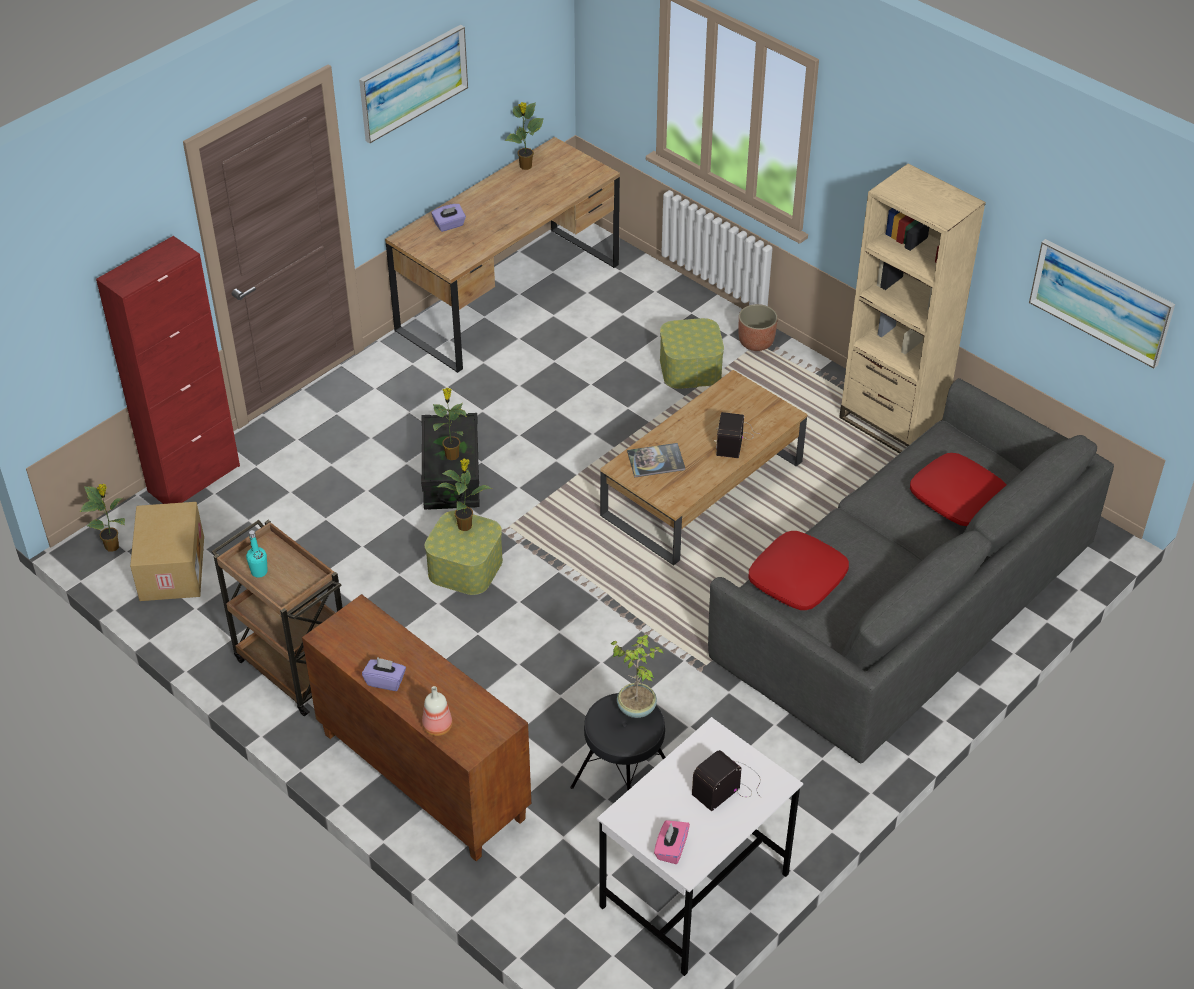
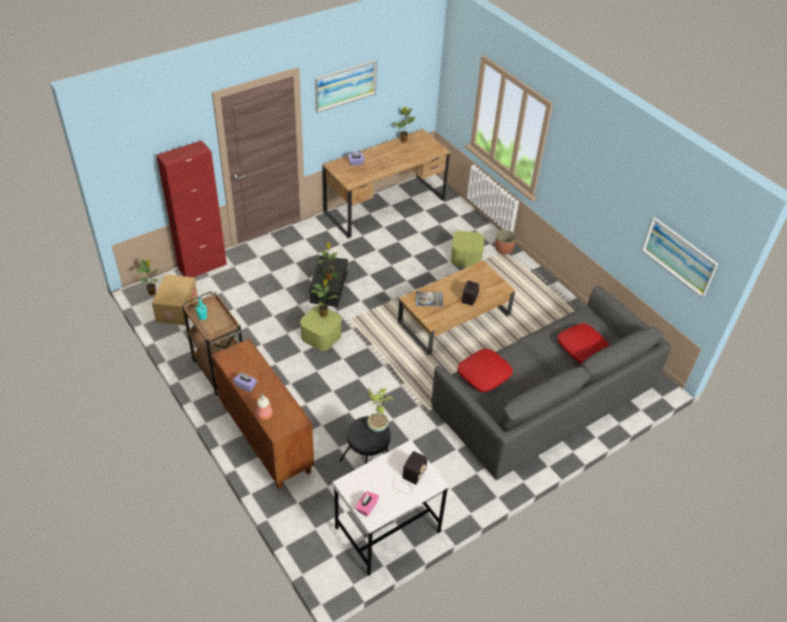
camera: 10 degrees right, 0 degrees up
radio [692,750,762,811] -> radio turned 150 degrees clockwise [390,451,428,494]
beige bookcase [839,163,986,454] -> none

